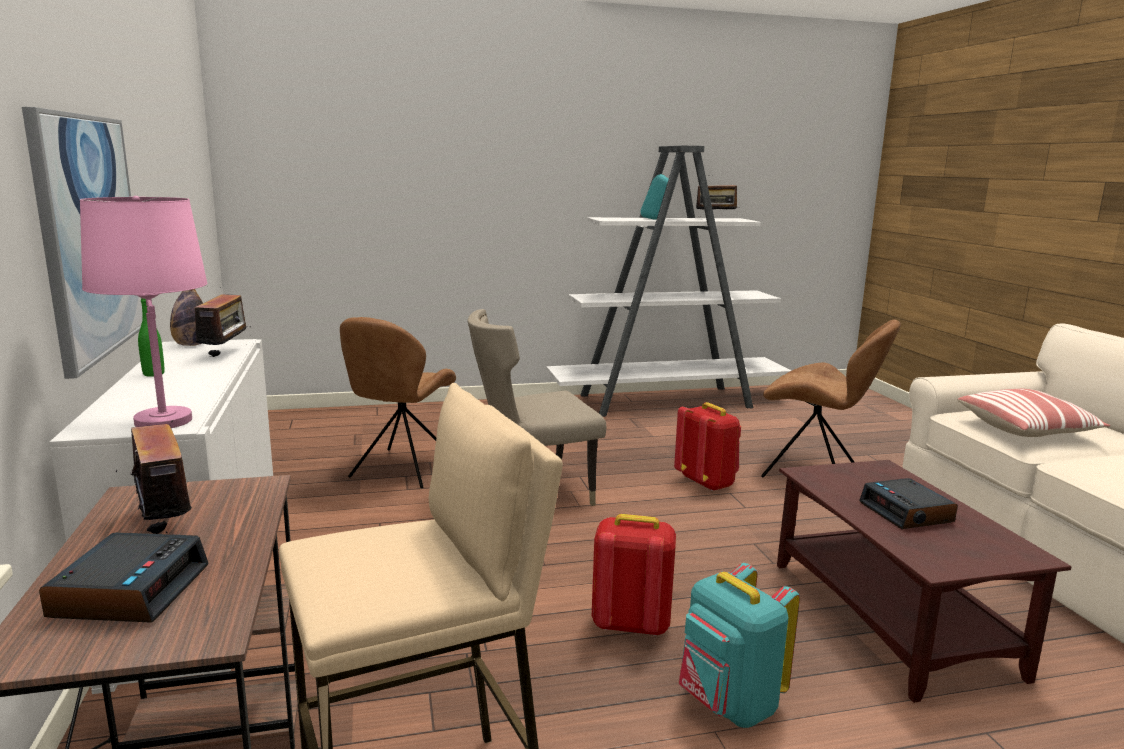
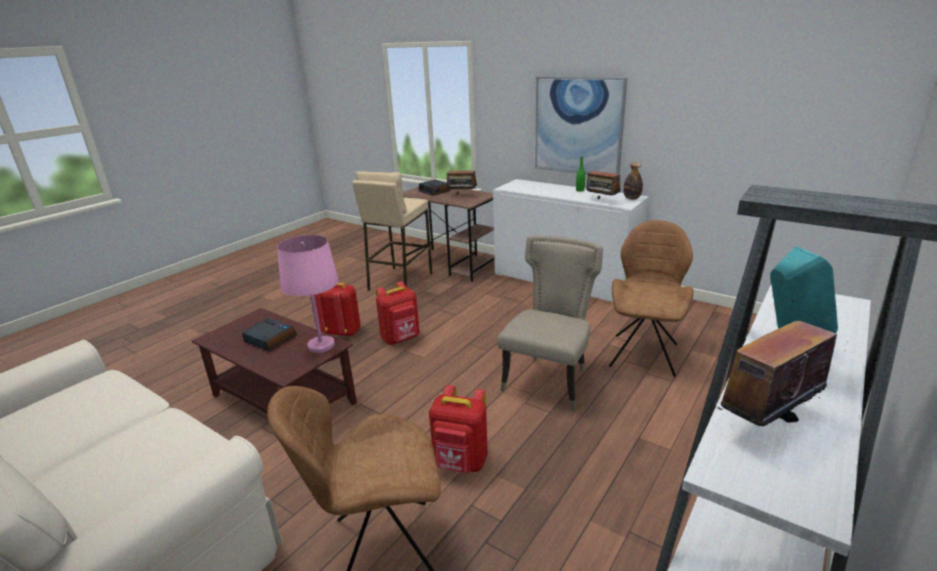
camera: 140 degrees right, 10 degrees up
pink table lamp [80,196,208,428] -> pink table lamp moved to [277,235,339,353]
brown chair [340,317,456,488] -> brown chair turned 45 degrees clockwise [609,220,694,377]
turquoise backpack [679,563,800,728] -> red backpack [314,283,361,337]
pillow [957,389,1111,437] -> none

